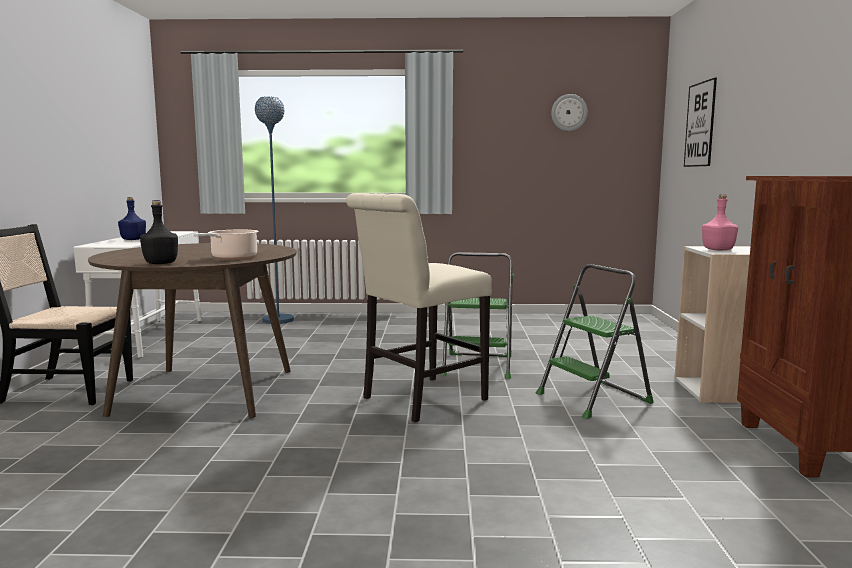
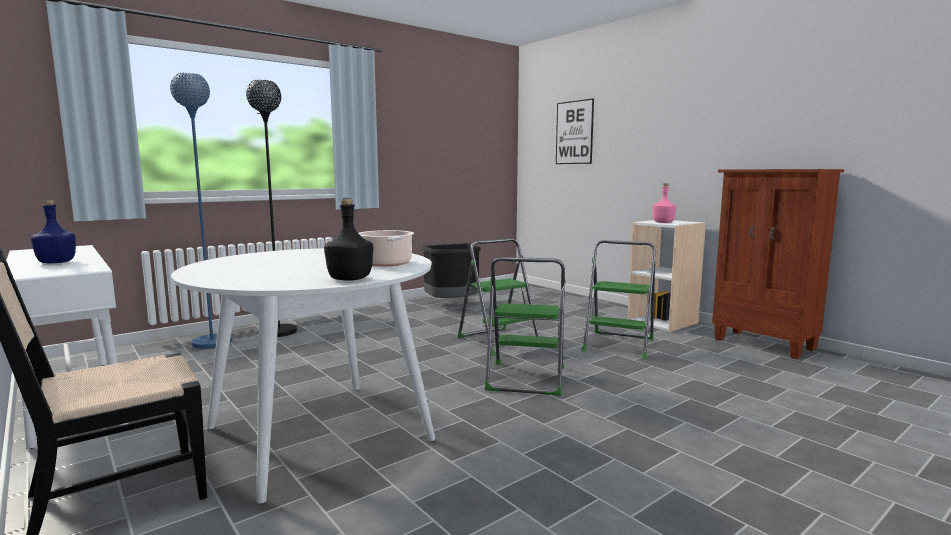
camera: 40 degrees left, 0 degrees up
brown dining table [88,243,297,418] -> white dining table [171,248,435,503]
beige stool [346,193,492,422] -> green step ladder [485,257,566,396]
wall clock [551,94,588,131] -> none
none -> black floor lamp [246,80,297,337]
none -> black trash can [422,243,481,298]

